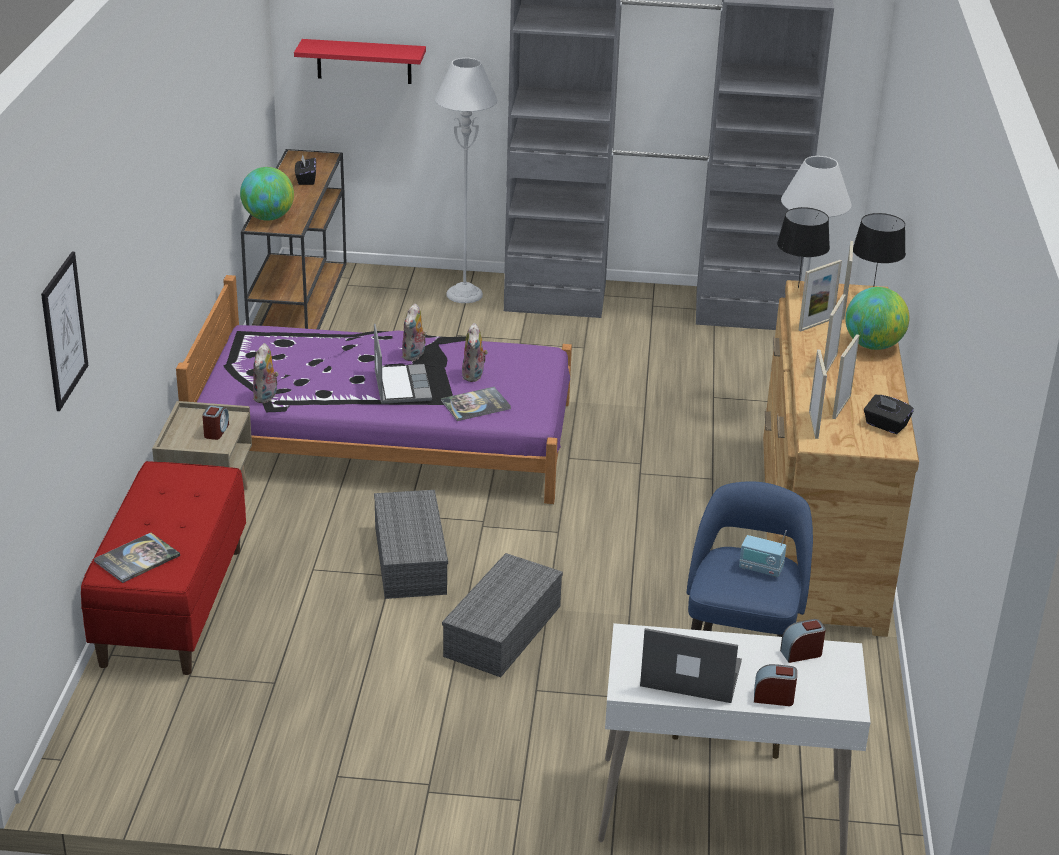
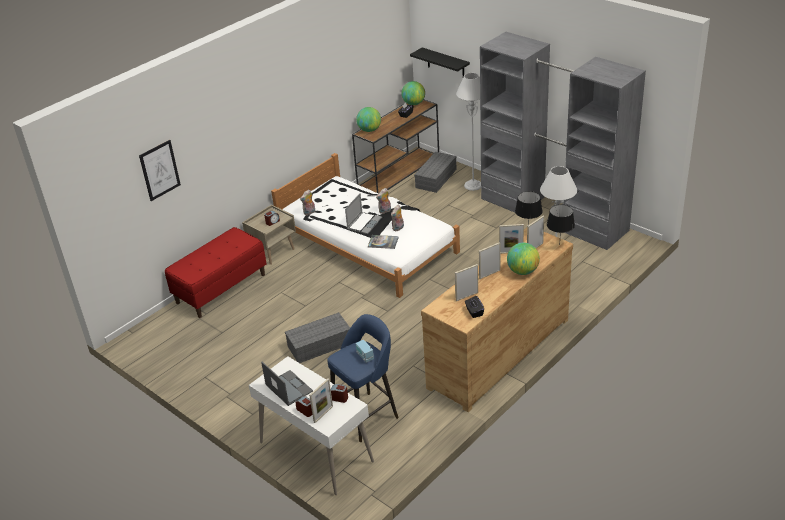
camera: 40 degrees right, 5 degrees up
book [94,533,180,583] -> none
purple bed [176,275,572,504] -> white bed [271,153,460,298]
red shelf [294,39,426,84] -> black shelf [410,47,470,77]
grey storage box [374,490,448,599] -> grey storage box moved to [414,152,457,193]
picture frame [809,350,827,439] -> picture frame moved to [309,379,333,423]
none -> globe [401,81,425,105]

